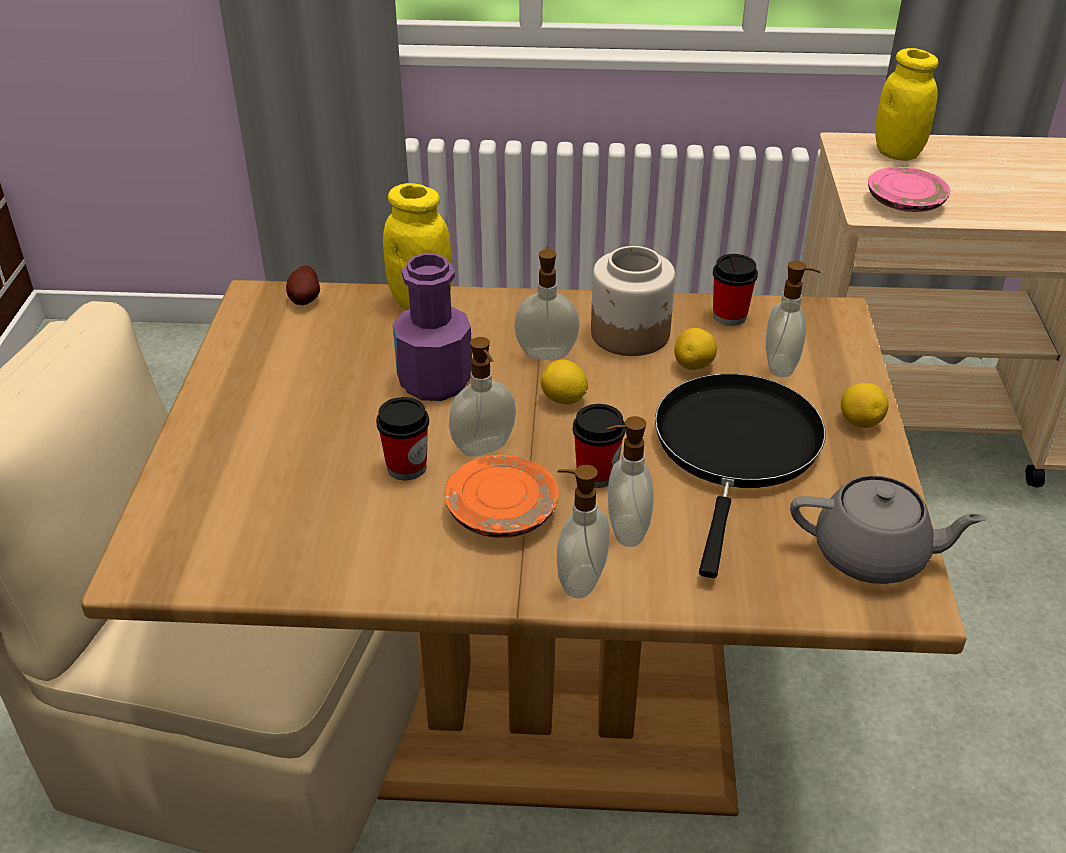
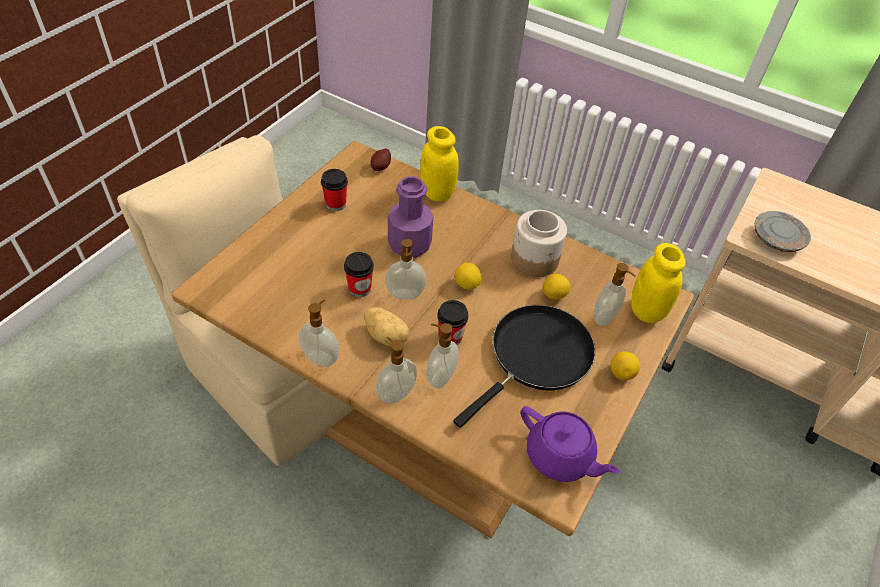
camera: 25 degrees right, 10 degrees up
orange plate [445,455,559,538] -> potato [365,307,410,347]
soap dispenser [514,247,580,360] -> soap dispenser moved to [299,299,339,367]
cup [713,254,758,326] -> cup moved to [321,169,348,211]
grey teapot [790,475,987,584] -> purple teapot [521,406,620,482]
pink plate [868,167,950,212] -> grey plate [754,211,811,252]
yellow jar [875,48,938,161] -> yellow jar moved to [631,243,686,323]

